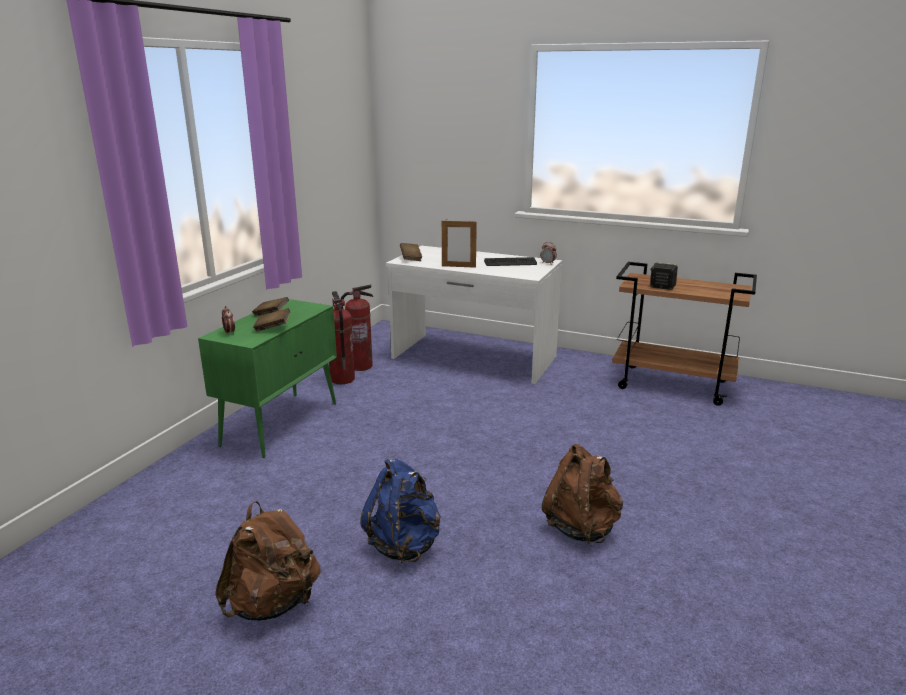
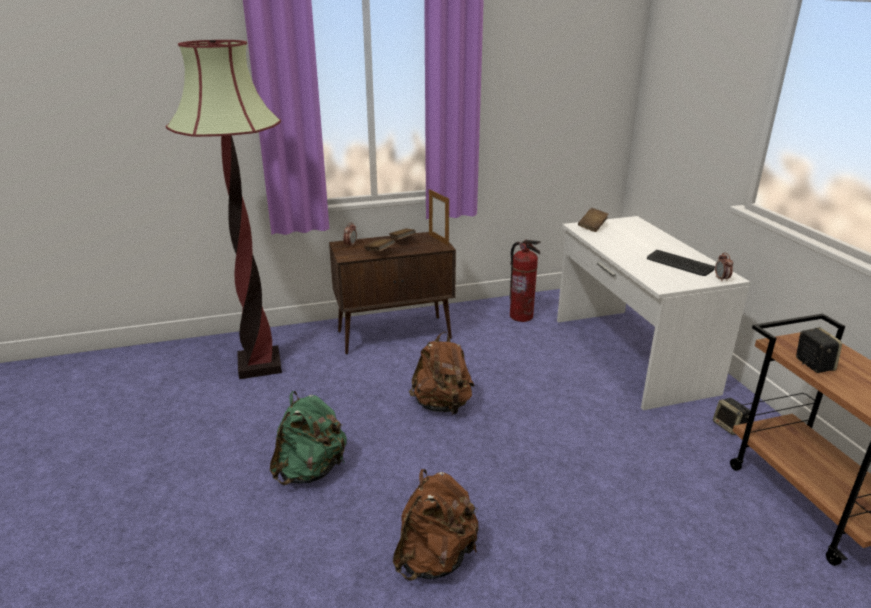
camera: 50 degrees right, 5 degrees up
green cabinet [198,299,337,458] -> brown cabinet [329,232,456,355]
brown backpack [215,501,321,621] -> brown backpack moved to [409,332,474,415]
fire extinguisher [329,291,355,384] -> none
blue backpack [360,459,441,563] -> green backpack [270,391,347,485]
picture frame [442,219,477,268] -> picture frame moved to [429,189,449,246]
none -> floor lamp [166,40,282,379]
none -> speaker [713,398,750,435]

